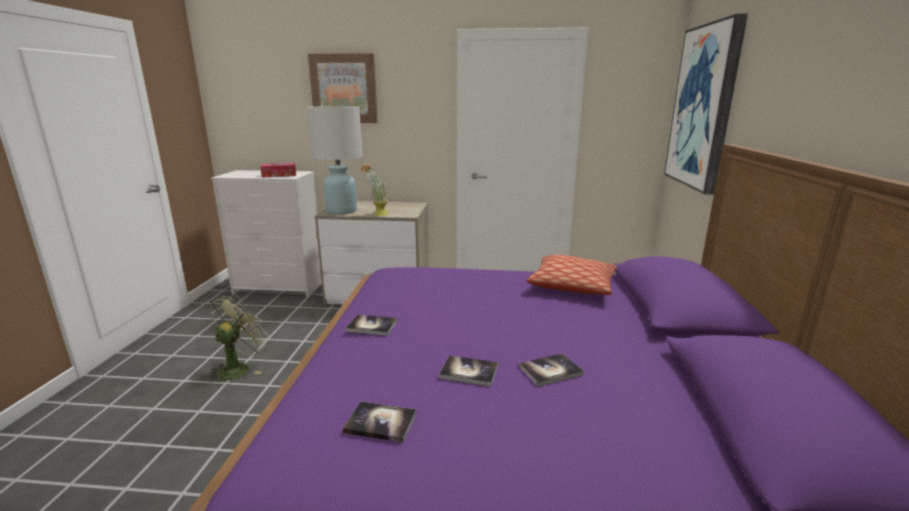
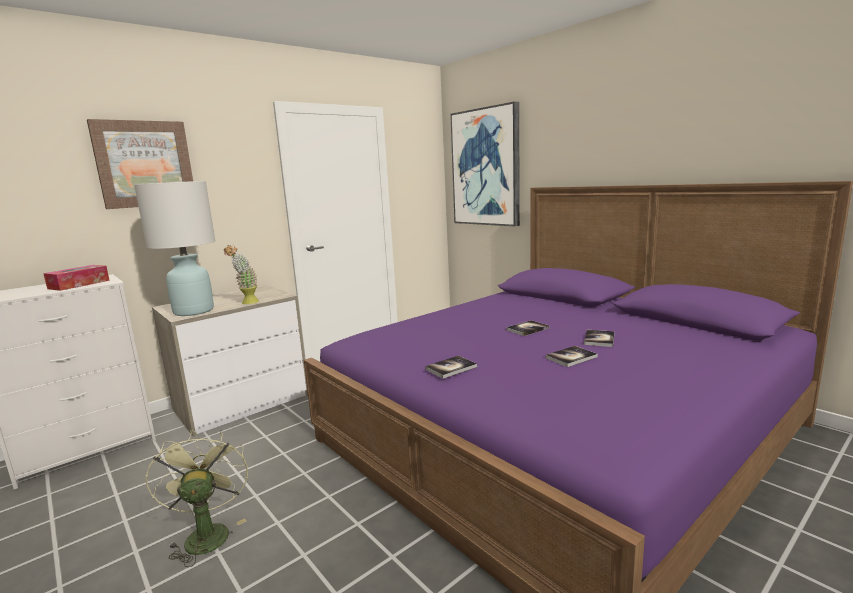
camera: 45 degrees left, 5 degrees down
book [343,401,416,443] -> book moved to [506,320,549,336]
pillow [527,255,617,295] -> none

